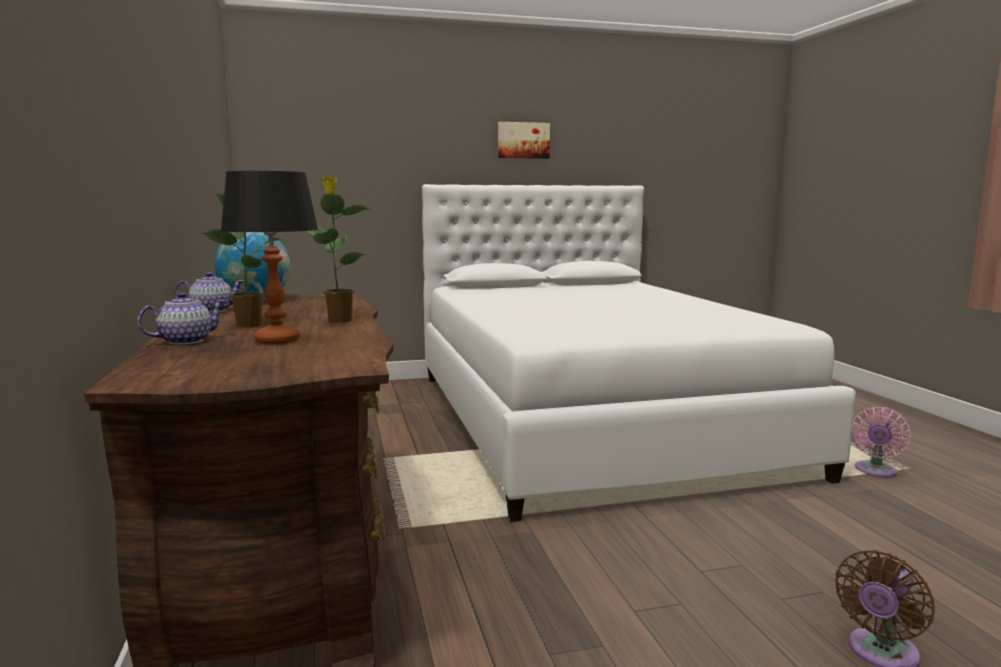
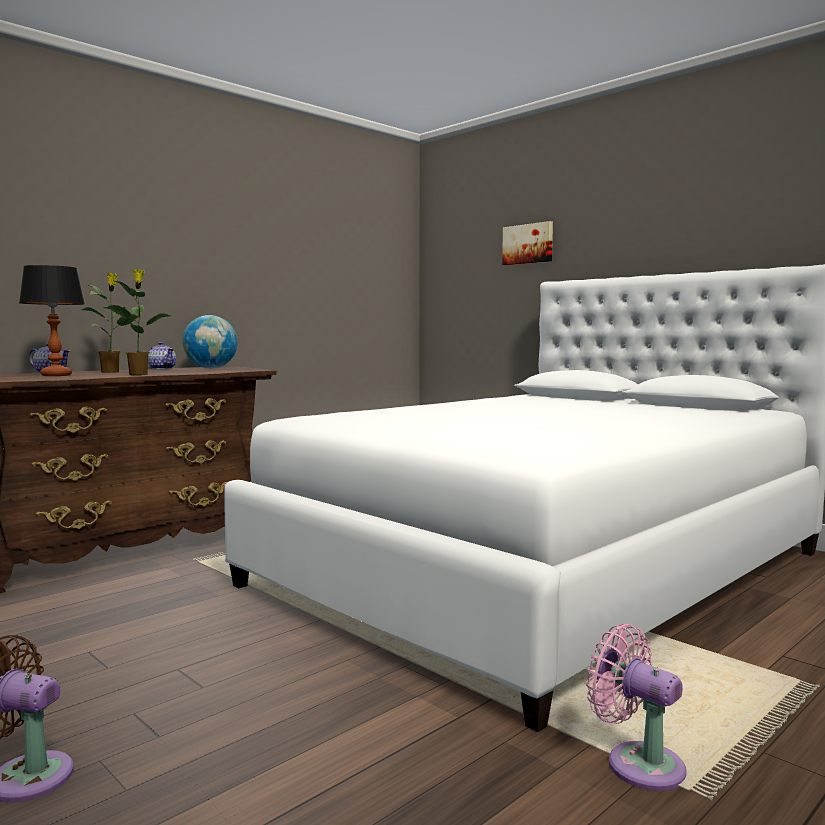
camera: 60 degrees right, 5 degrees down
picture [498,122,550,159] -> picture moved to [502,221,553,265]
pink fan [851,407,911,478] -> pink fan turned 45 degrees clockwise [586,624,687,791]

